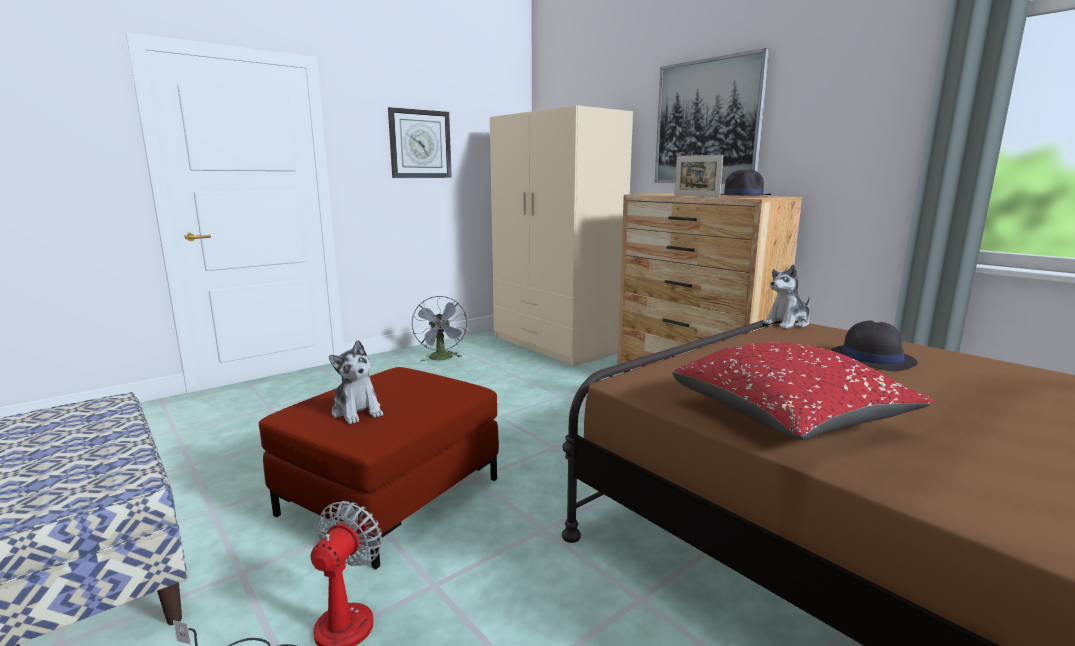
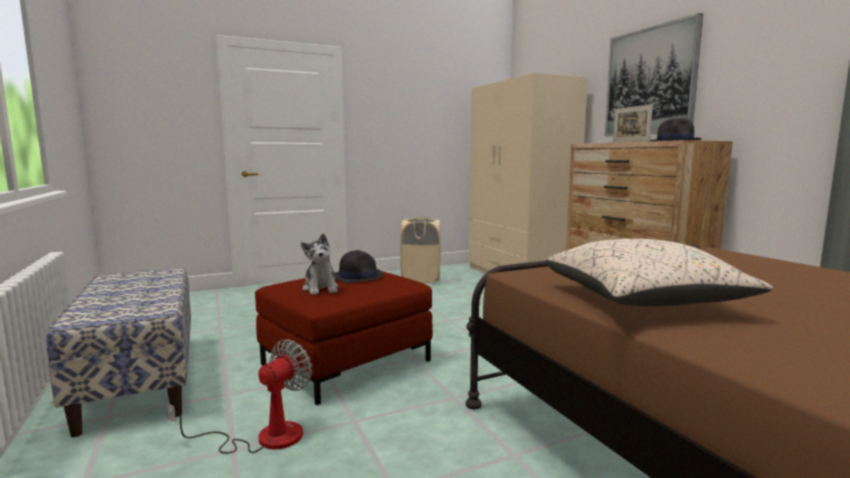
camera: 15 degrees right, 5 degrees down
wall clock [388,107,452,178] -> none
grey fan [412,296,467,361] -> beige laundry basket [400,217,441,284]
red pillow [673,342,934,440] -> beige pillow [546,239,773,306]
plush toy [763,264,810,329] -> none
black hat [831,320,918,371] -> black hat moved to [334,250,384,283]

